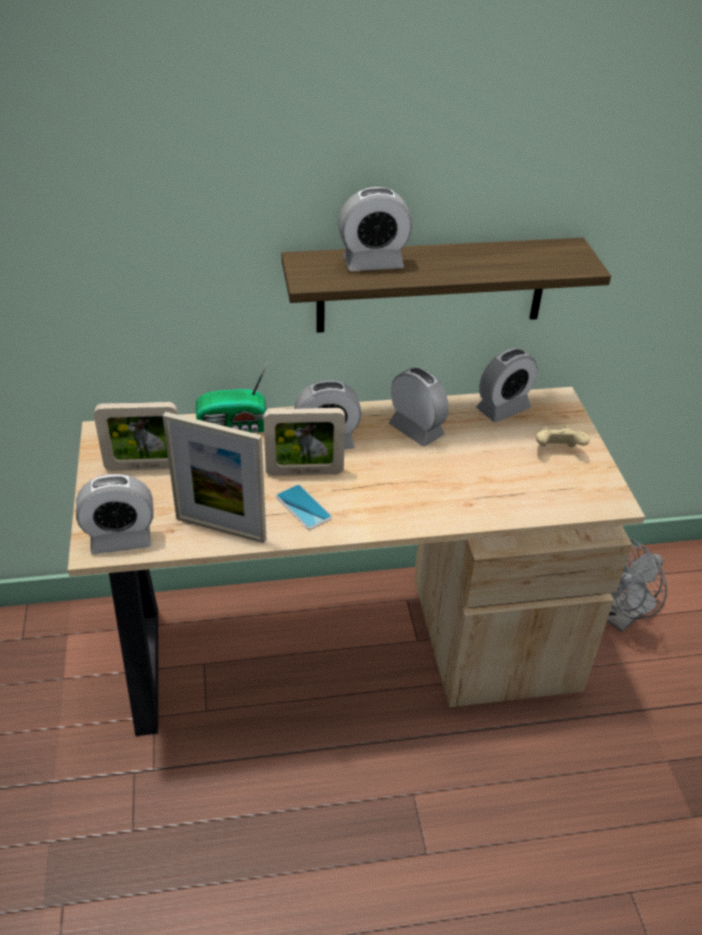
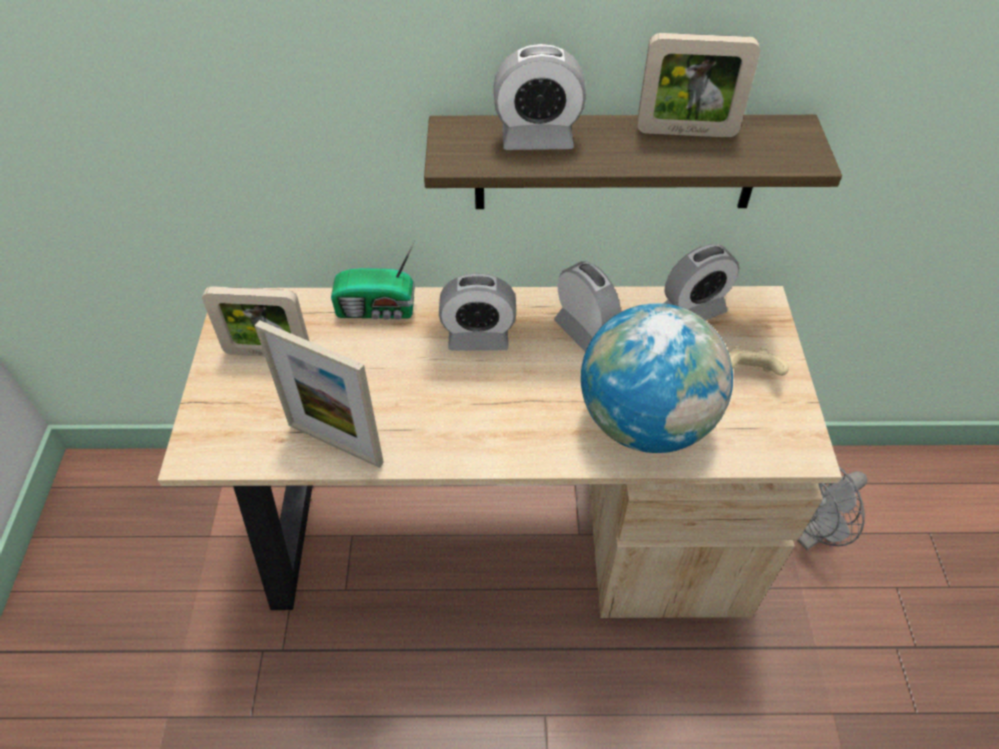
camera: 10 degrees right, 10 degrees up
alarm clock [76,474,153,554] -> none
picture frame [264,408,345,476] -> picture frame moved to [638,33,760,137]
phone [276,485,332,530] -> none
none -> globe [581,303,733,453]

